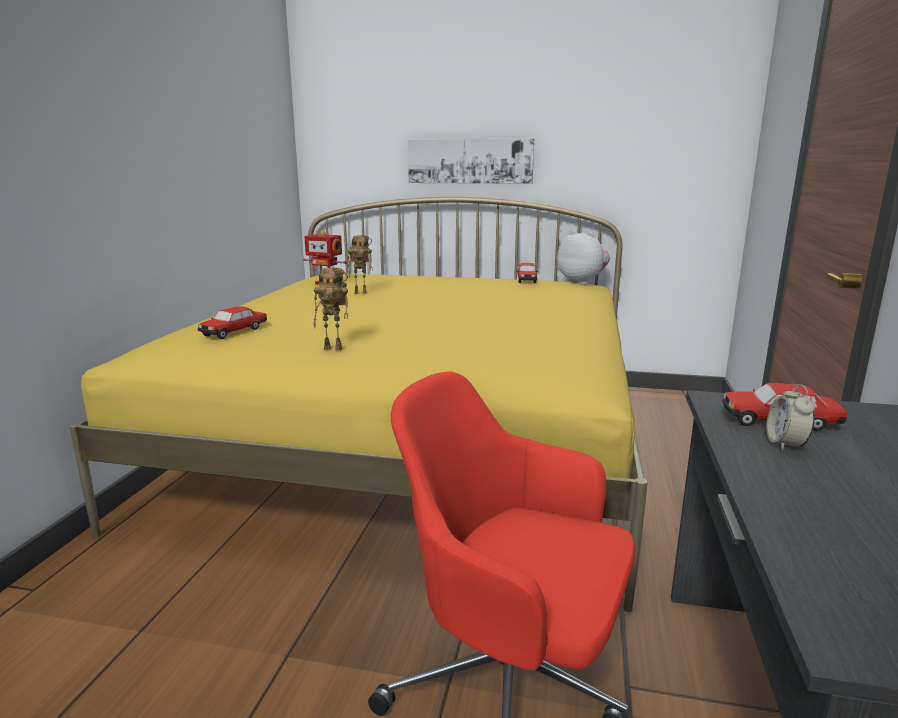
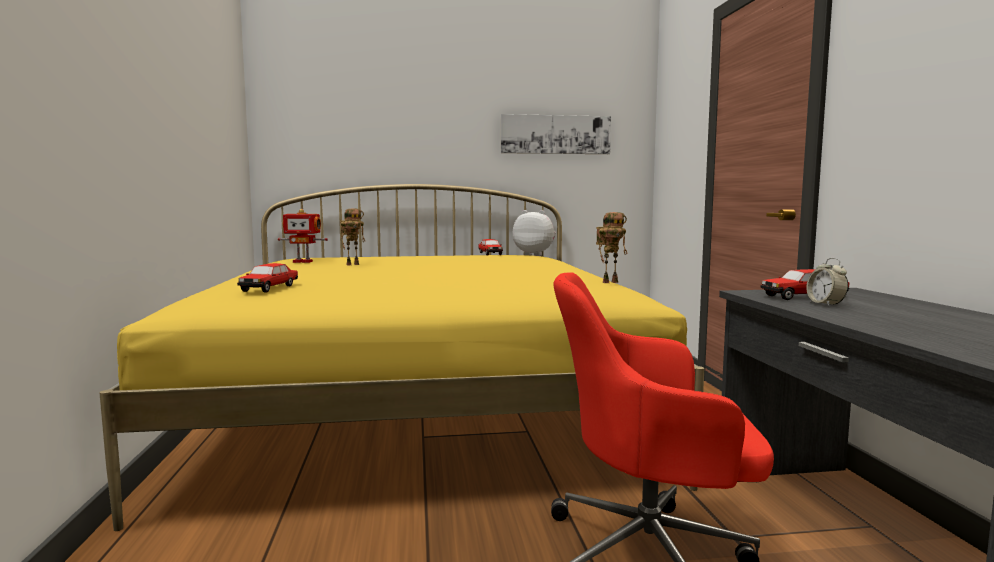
camera: 20 degrees left, 10 degrees down
toy robot [314,268,348,350] -> toy robot moved to [596,212,628,283]
picture [408,139,534,184] -> picture moved to [501,114,611,154]

